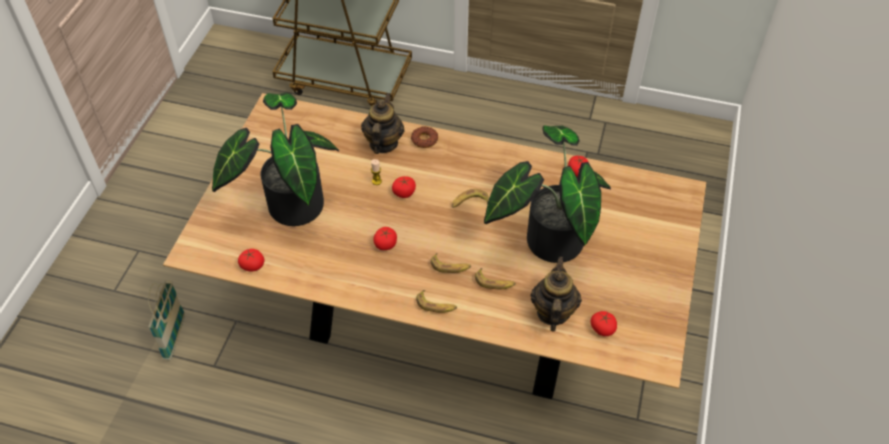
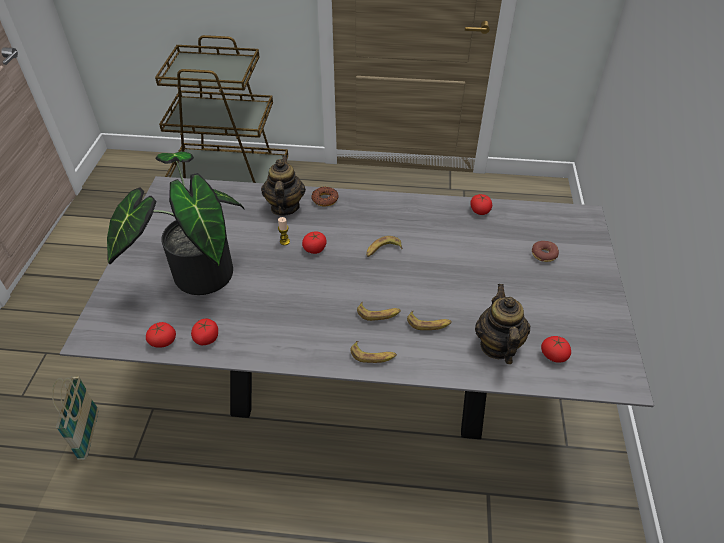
camera: 10 degrees left, 5 degrees down
brown dining table [163,93,707,399] -> grey dining table [59,176,654,439]
tomato [373,227,397,250] -> tomato moved to [191,318,218,345]
potted plant [484,125,611,263] -> none
none -> donut [532,241,559,262]

